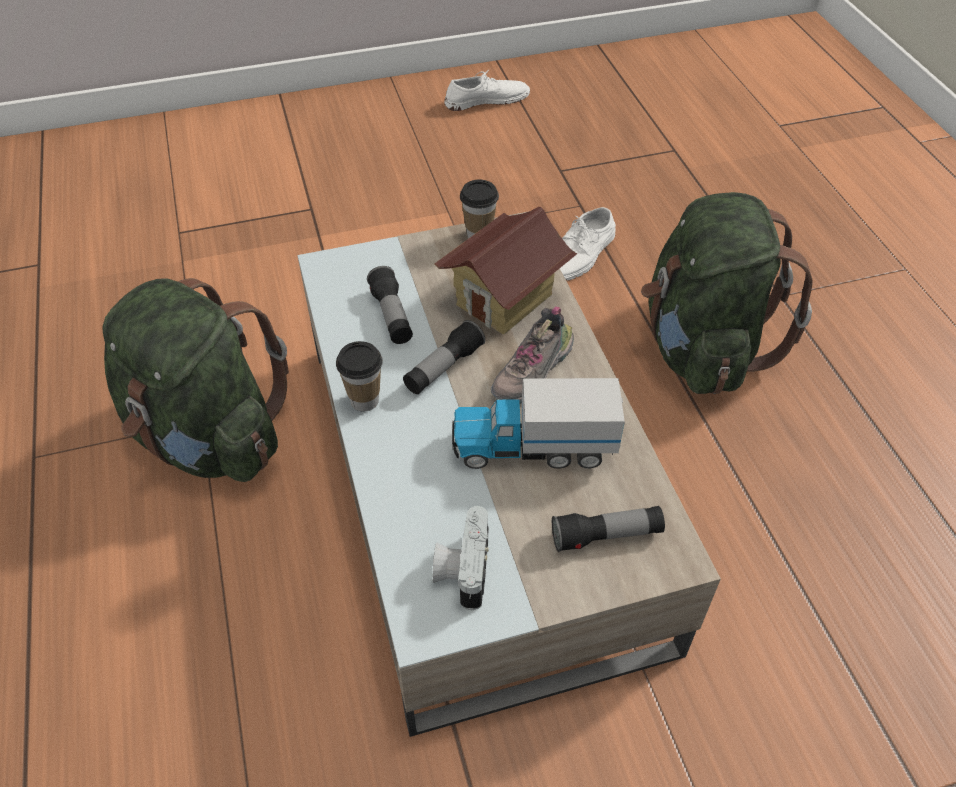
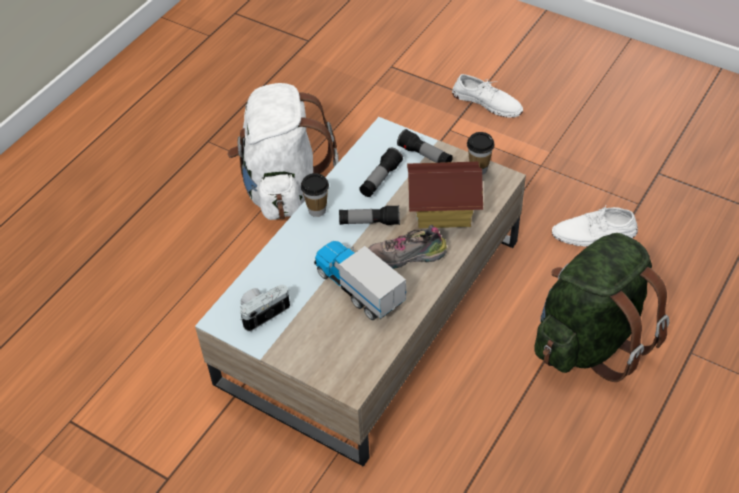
camera: 50 degrees right, 0 degrees up
green backpack [102,278,289,482] -> white backpack [227,83,339,220]
white shoe [444,70,530,111] -> white shoe moved to [452,74,523,118]
flashlight [552,506,665,552] -> flashlight moved to [397,129,453,163]

